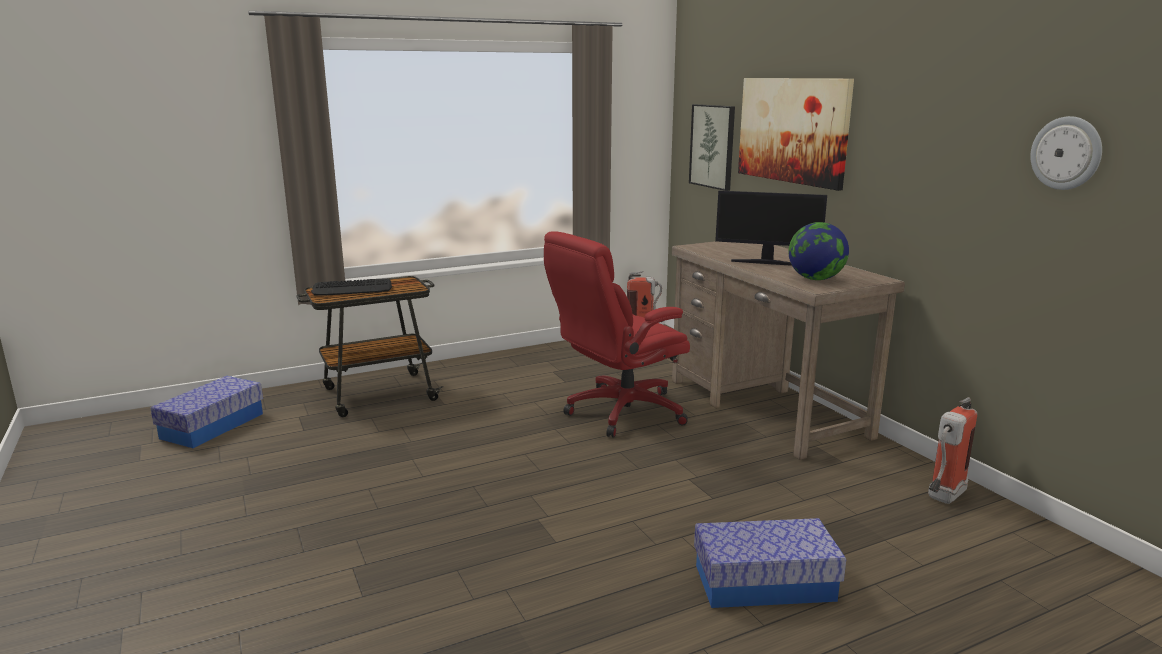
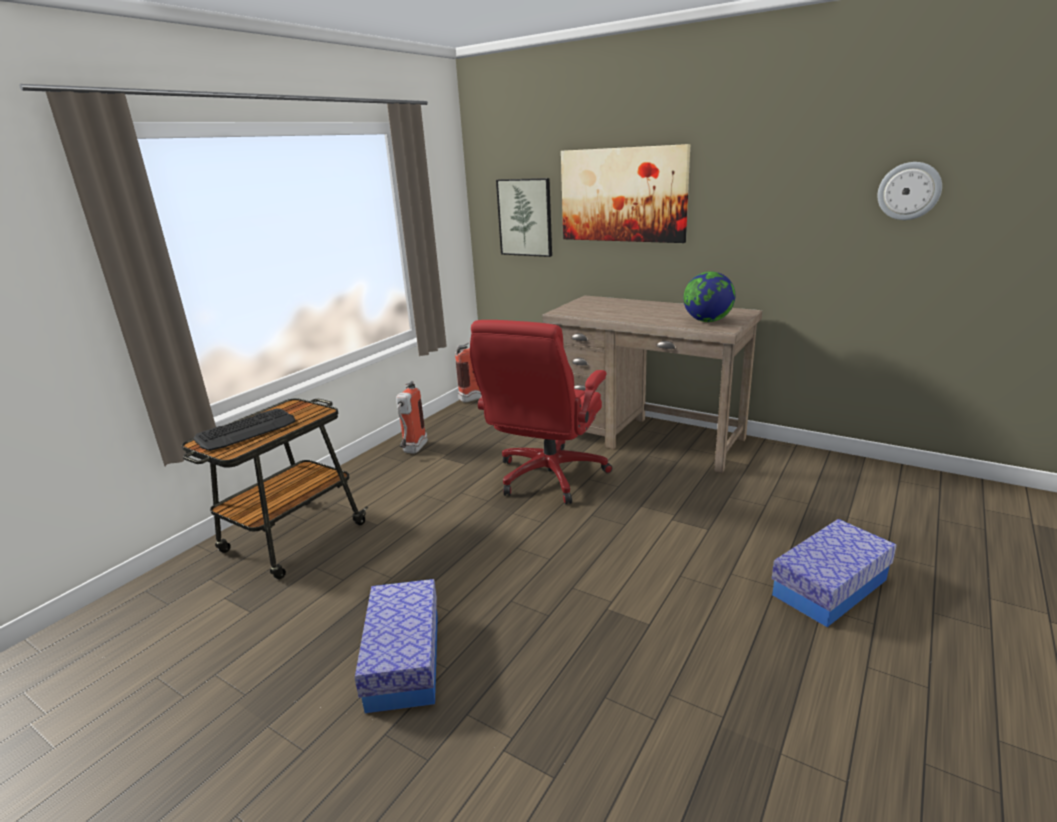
camera: 30 degrees left, 5 degrees up
storage box [150,376,263,448] -> storage box moved to [355,579,438,713]
monitor [715,191,827,266] -> none
fire extinguisher [928,397,977,504] -> fire extinguisher moved to [396,381,428,453]

